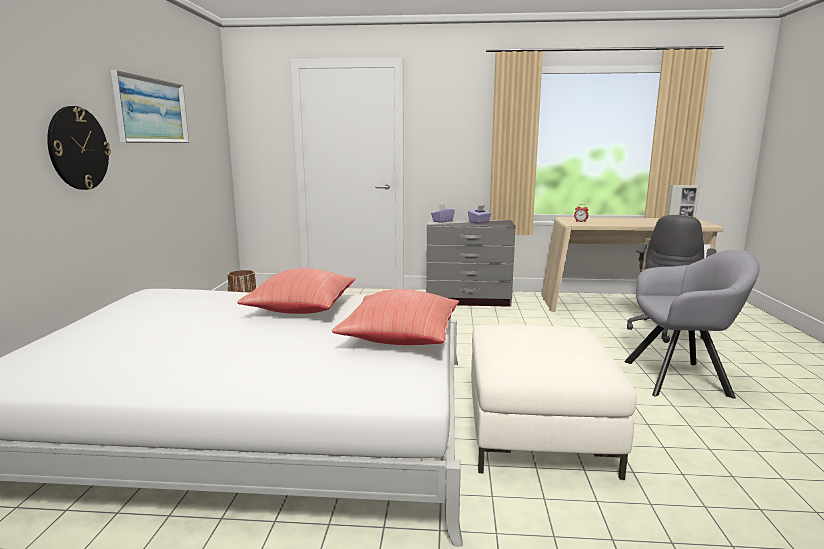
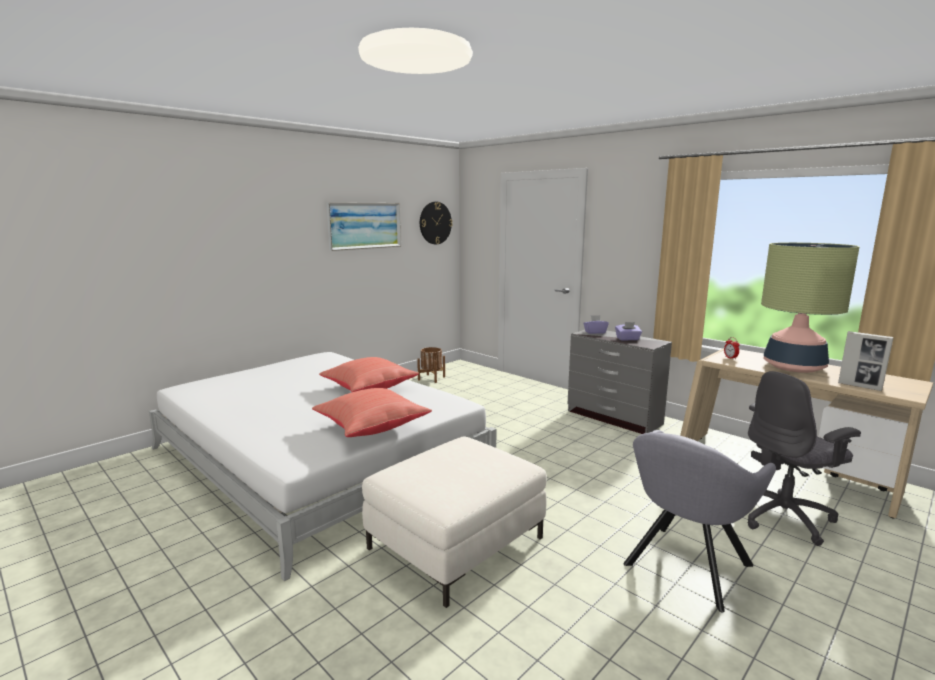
camera: 40 degrees right, 0 degrees up
wall clock [47,106,111,190] -> wall clock moved to [420,202,453,244]
grey armchair [624,250,760,399] -> grey armchair turned 90 degrees clockwise [624,430,776,613]
none -> table lamp [761,242,860,373]

